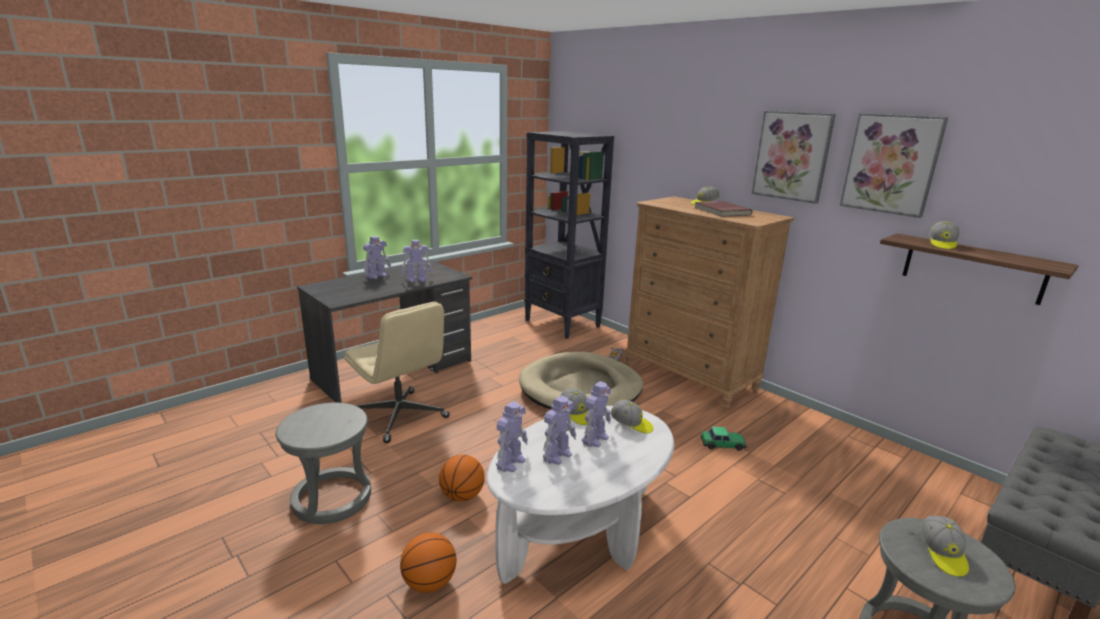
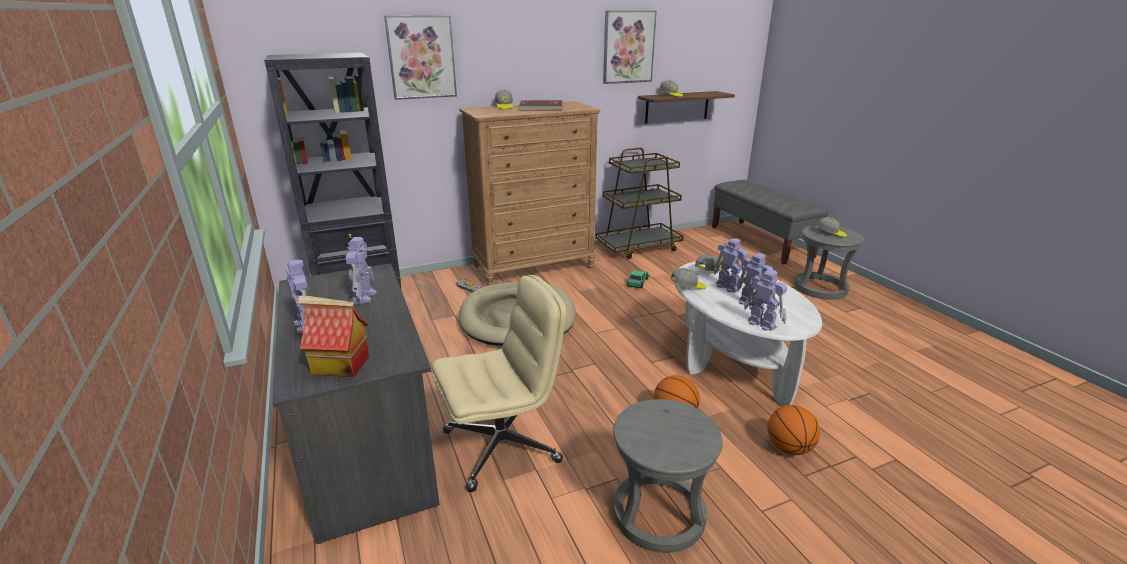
camera: 70 degrees left, 5 degrees up
picture [752,111,836,204] -> picture moved to [384,16,457,100]
none -> toy house [298,295,369,377]
none -> brown cart [595,148,684,259]

